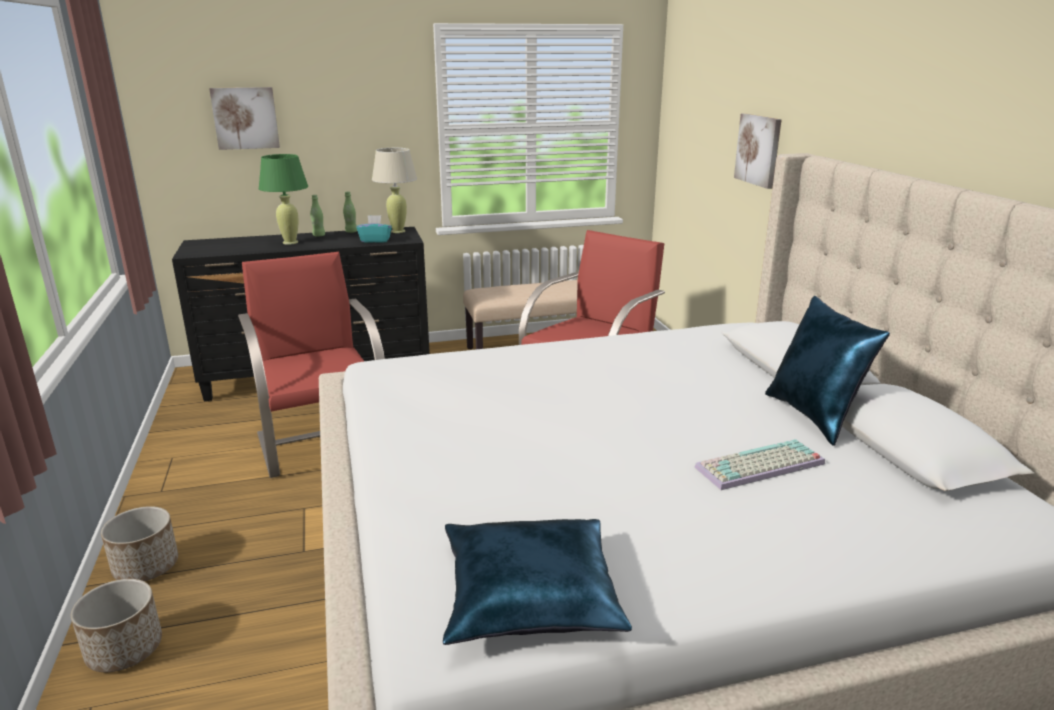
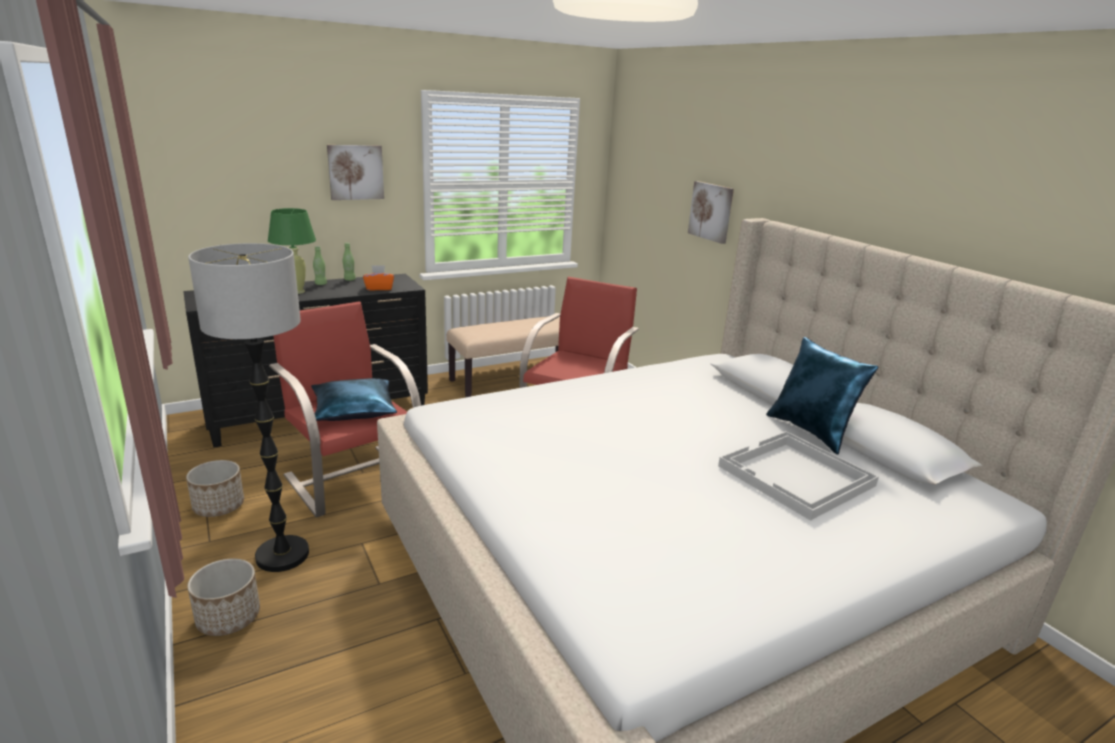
camera: 15 degrees left, 0 degrees up
planter [71,579,162,672] -> planter moved to [186,460,244,517]
picture [209,87,280,150] -> picture moved to [327,145,384,200]
turquoise tissue box [356,215,392,243] -> orange tissue box [363,265,394,291]
beige table lamp [372,148,417,233] -> none
blue pillow [443,519,632,645] -> blue pillow moved to [311,378,397,421]
keyboard [694,439,825,490] -> white tray [718,431,879,521]
none -> floor lamp [188,243,309,572]

